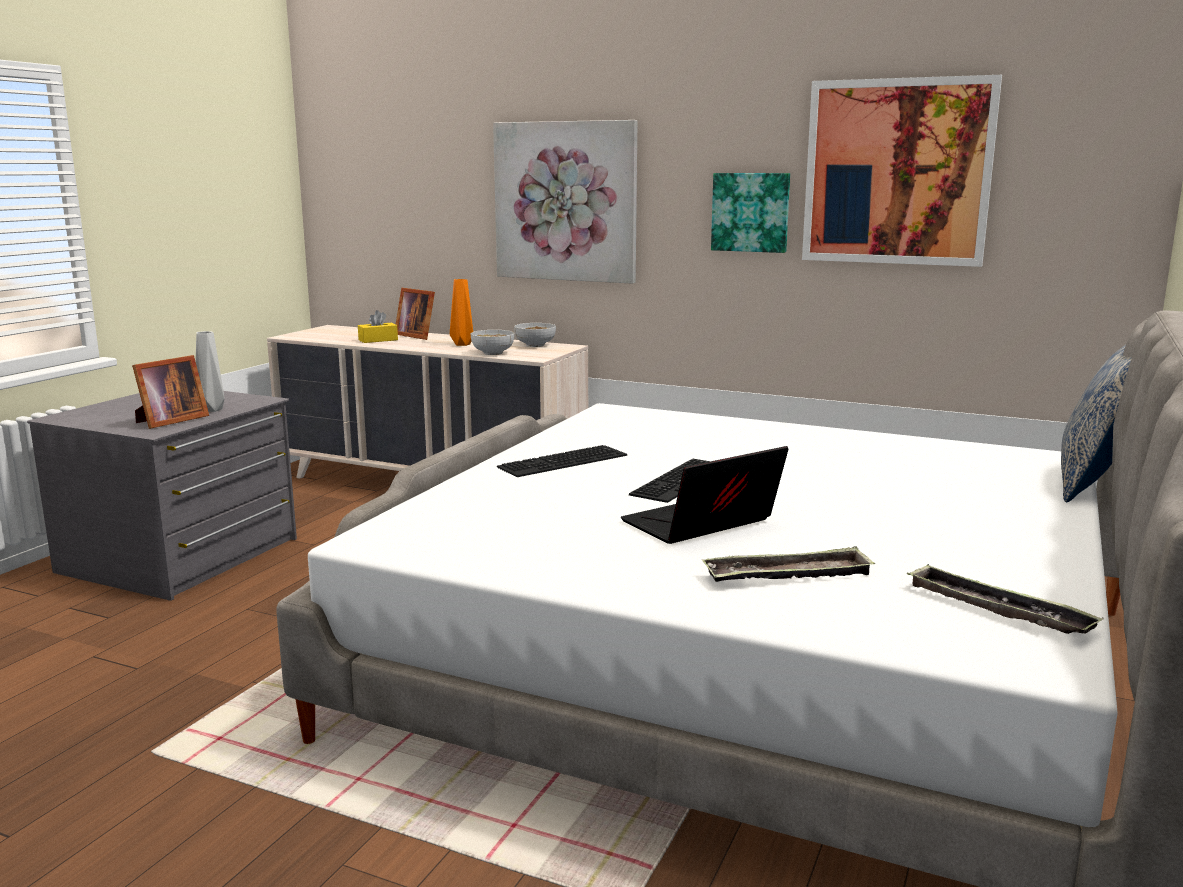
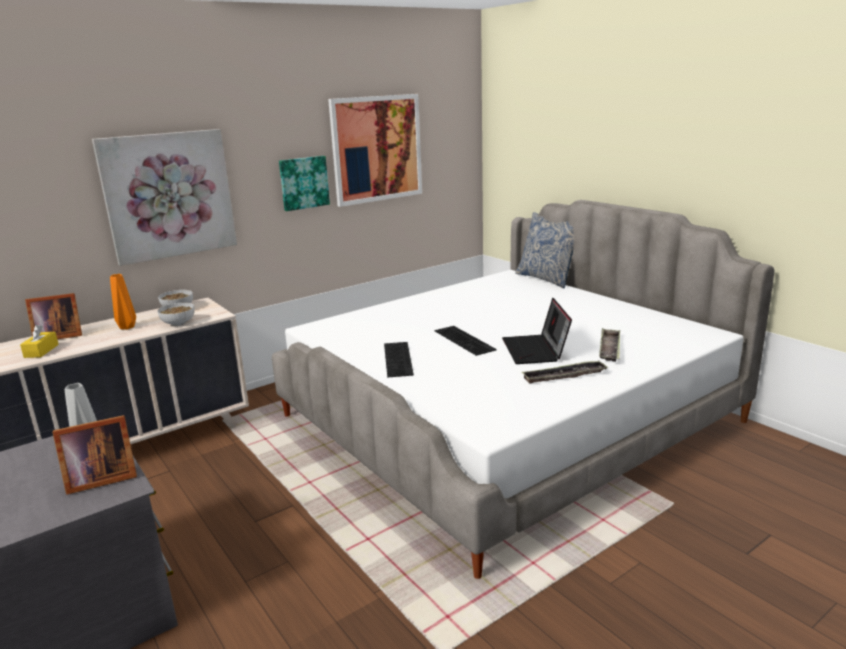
camera: 60 degrees left, 5 degrees up
picture frame [132,355,209,429] -> picture frame turned 90 degrees clockwise [52,415,137,495]
tray [907,564,1104,634] -> tray moved to [522,361,608,384]

